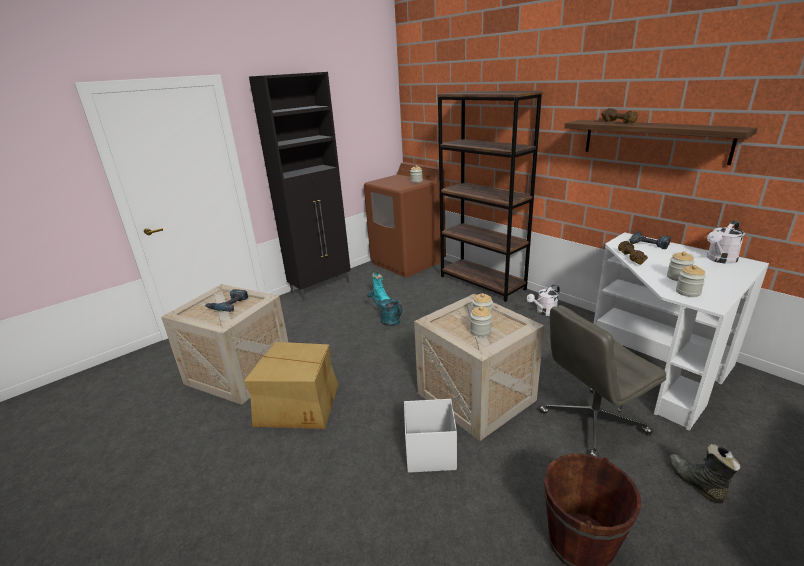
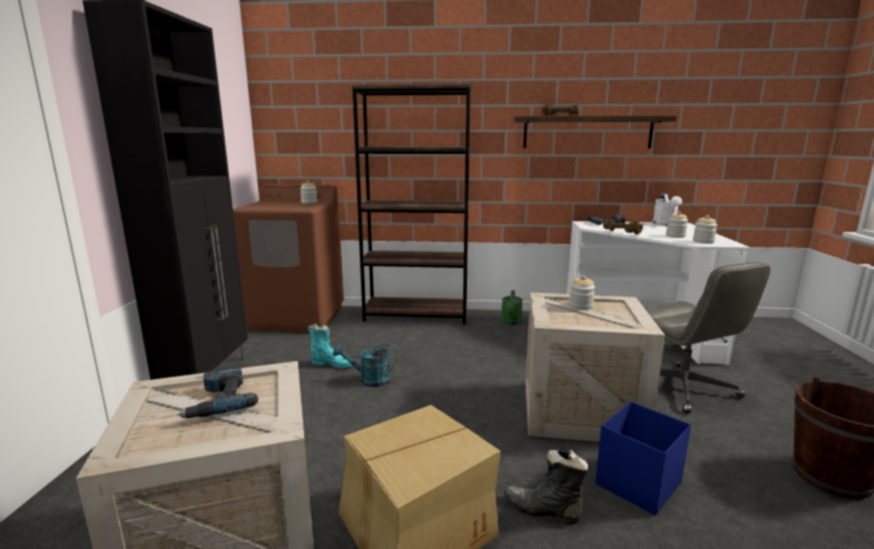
camera: 45 degrees left, 10 degrees down
white storage box [404,399,457,473] -> blue storage box [595,402,691,515]
jar [470,306,492,337] -> none
white watering can [527,284,560,316] -> green watering can [501,290,523,325]
grey office chair [539,305,666,457] -> grey office chair turned 45 degrees counterclockwise [645,262,771,414]
black boot [668,444,740,504] -> black boot moved to [504,450,588,525]

